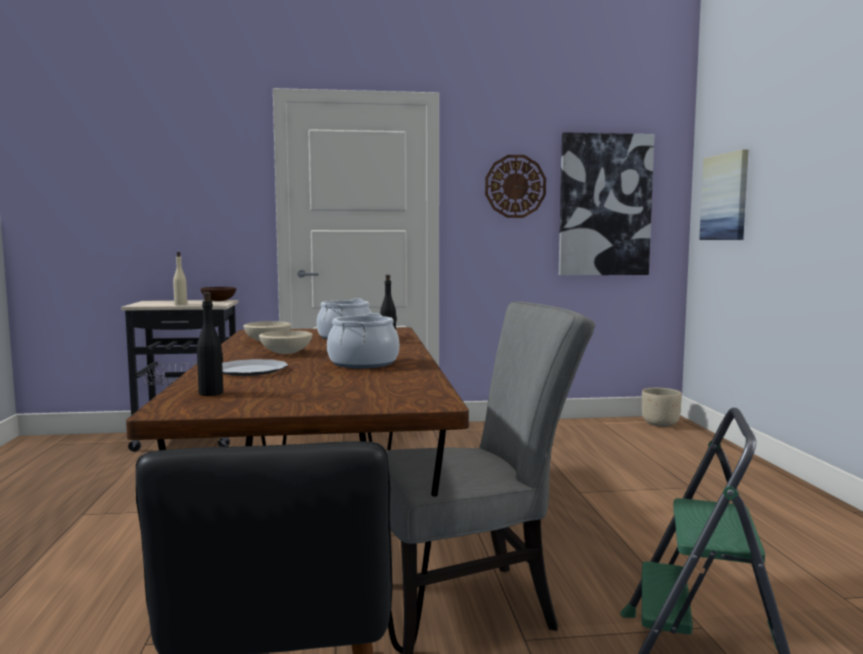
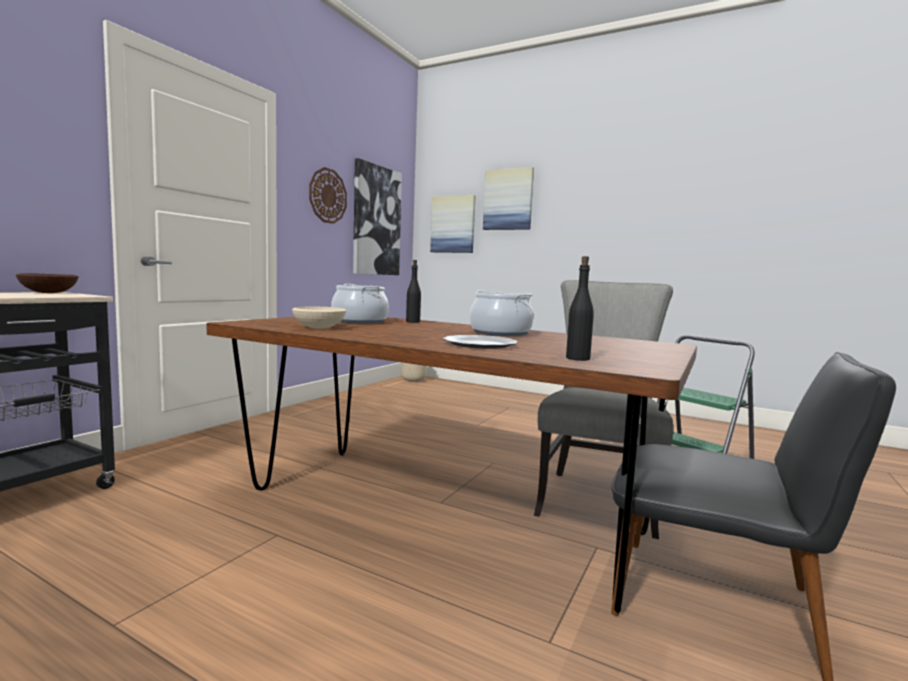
camera: 55 degrees left, 0 degrees up
beige bottle [173,252,187,305] -> none
beige bowl [259,330,313,354] -> none
none -> picture [483,167,534,230]

